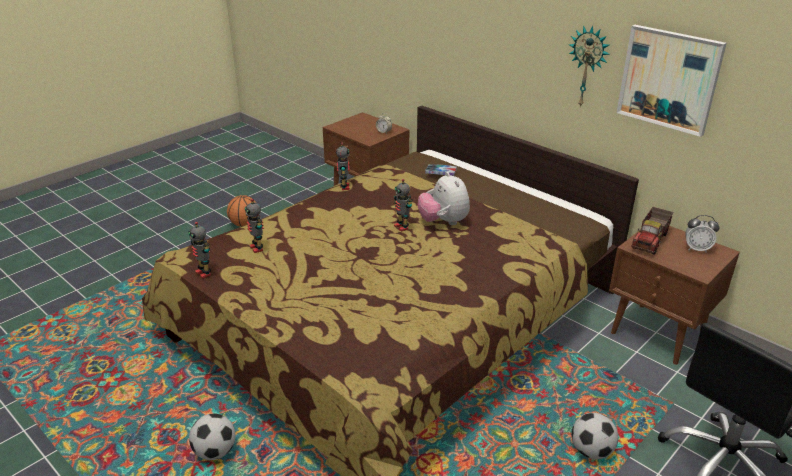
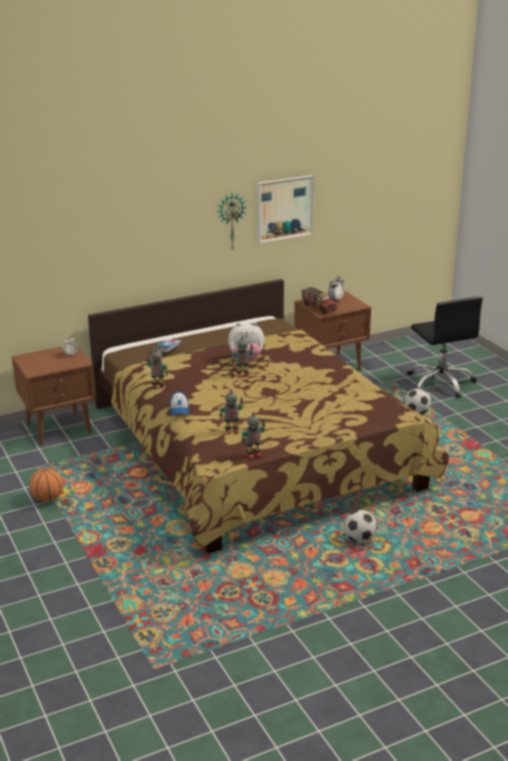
camera: 70 degrees left, 5 degrees down
none -> cap [170,392,189,416]

